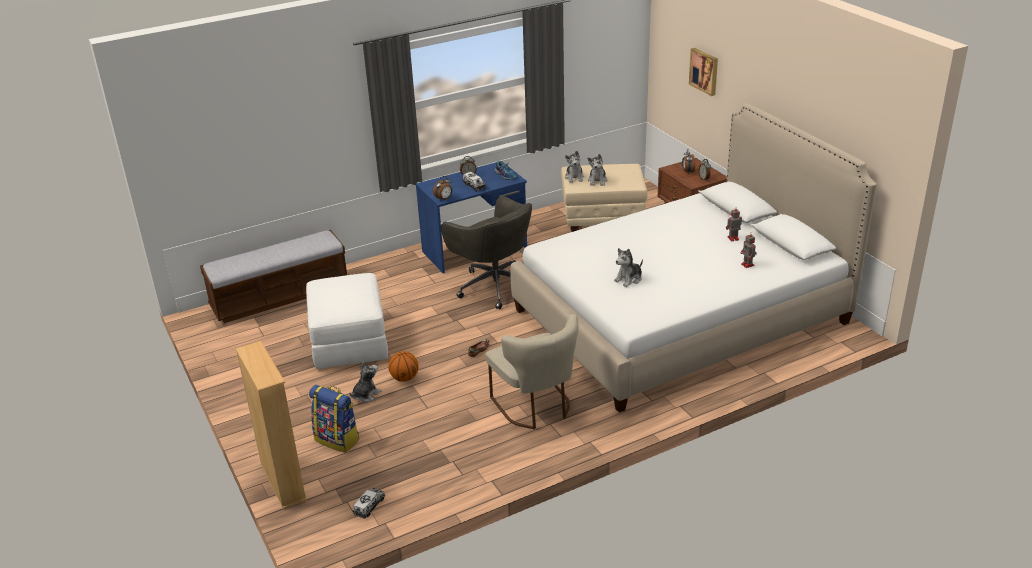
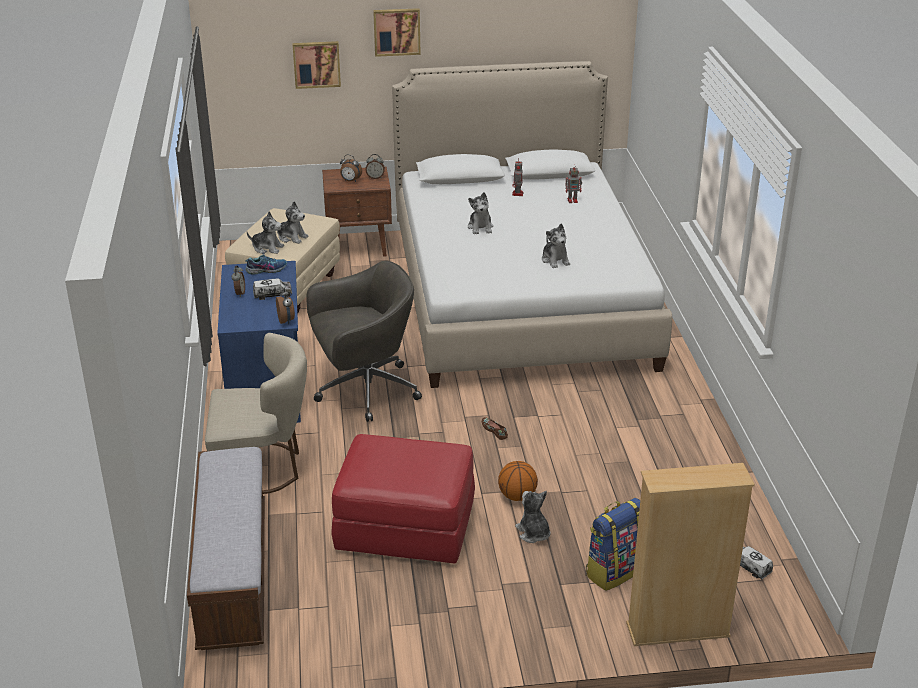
camera: 70 degrees left, 0 degrees up
white ottoman [306,273,388,369] -> red ottoman [331,434,475,564]
beige chair [485,314,578,429] -> beige chair moved to [205,333,307,494]
none -> picture [373,8,421,57]
none -> plush toy [468,192,493,234]

